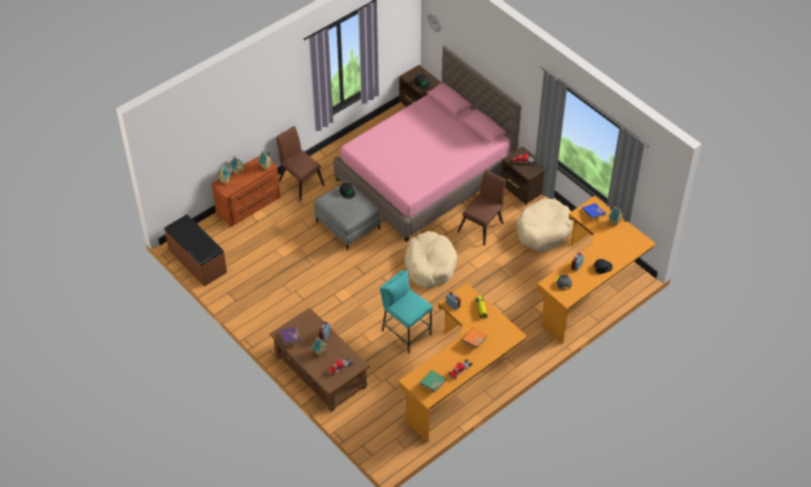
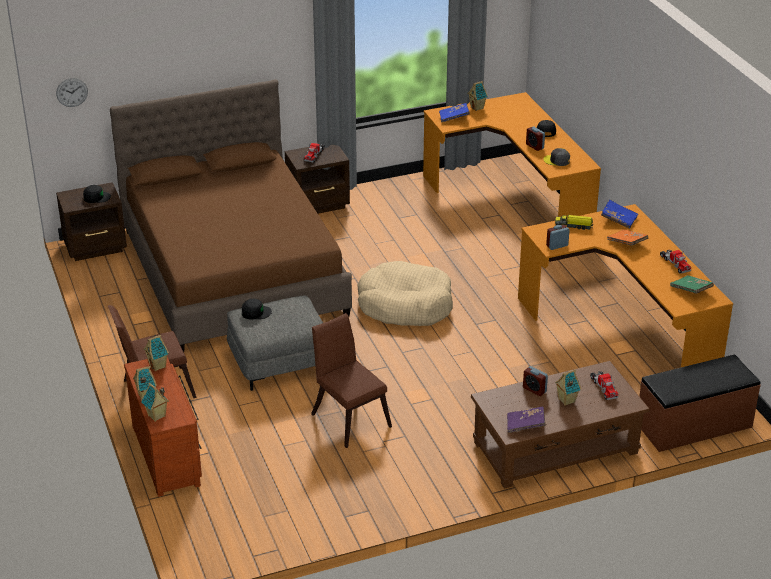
camera: 70 degrees left, 15 degrees down
brown bench [164,214,227,287] -> brown bench moved to [639,355,761,452]
pink bed [333,46,522,242] -> brown bed [110,80,352,352]
turquoise stool [380,270,433,353] -> none
brown chair [457,170,506,246] -> brown chair moved to [311,313,392,448]
beige dog bed [517,198,573,252] -> none
none -> blue book [601,200,638,229]

